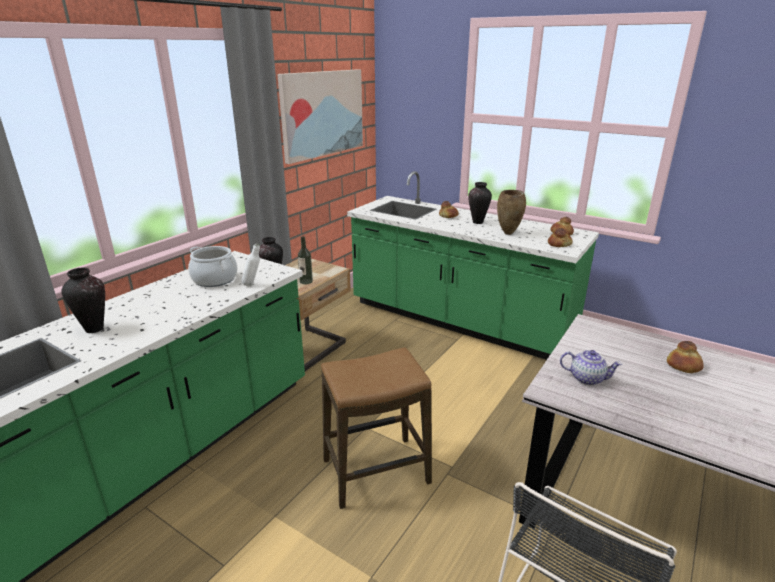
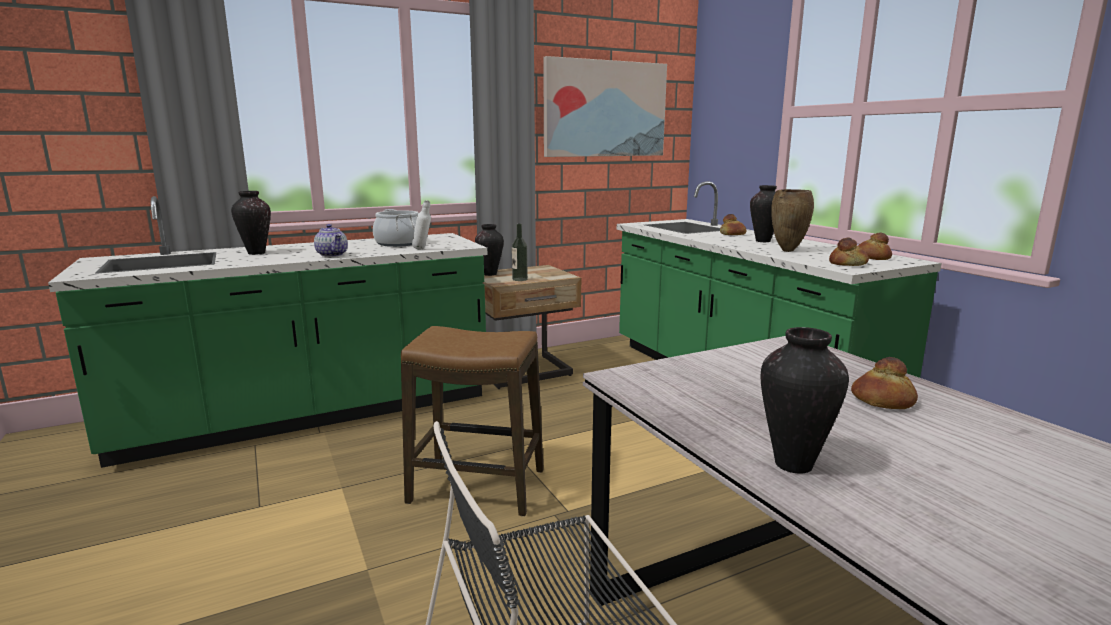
camera: 30 degrees right, 10 degrees down
teapot [560,350,622,385] -> teapot moved to [314,224,348,257]
none -> vase [760,327,849,474]

